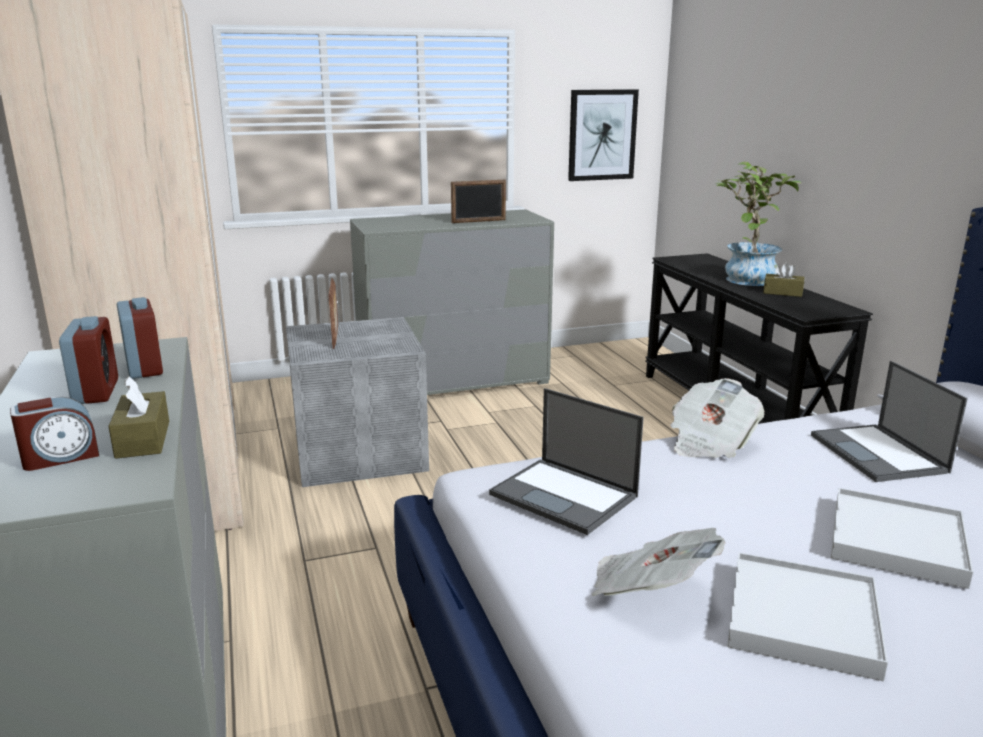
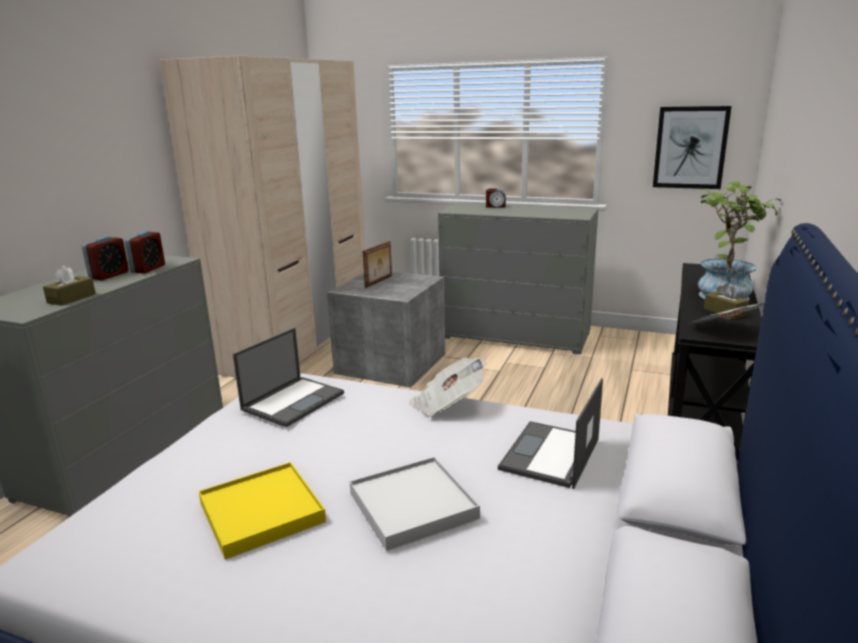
camera: 40 degrees right, 0 degrees up
alarm clock [10,397,99,471] -> alarm clock moved to [486,188,506,208]
picture frame [451,180,506,223] -> none
laptop [489,388,644,535] -> laptop turned 135 degrees counterclockwise [233,328,344,427]
newspaper [592,528,725,596] -> newspaper moved to [689,303,764,323]
white tray [727,553,888,681] -> yellow tray [198,462,326,560]

